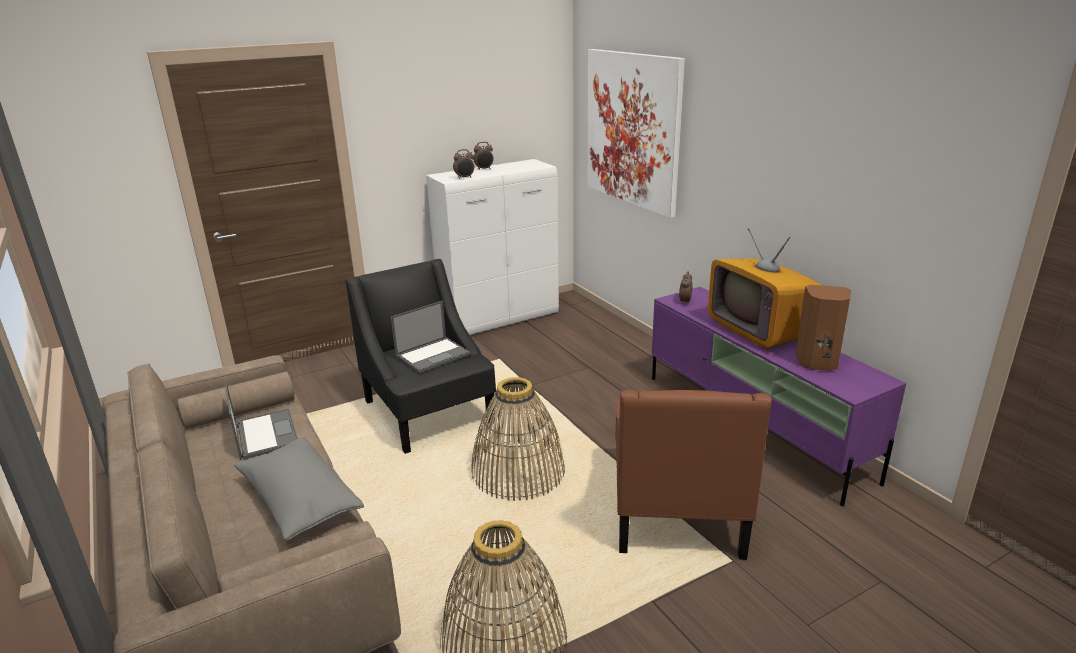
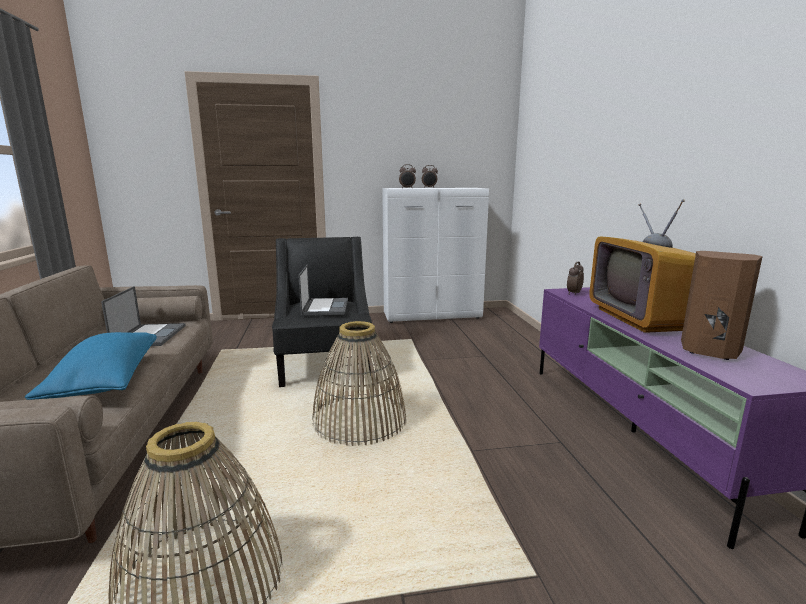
camera: 20 degrees right, 10 degrees down
grey pillow [234,437,364,541] -> blue pillow [25,332,157,400]
laptop [391,301,470,373] -> laptop turned 75 degrees counterclockwise [298,264,348,315]
picture [587,49,685,218] -> none
brown armchair [615,390,772,560] -> none

